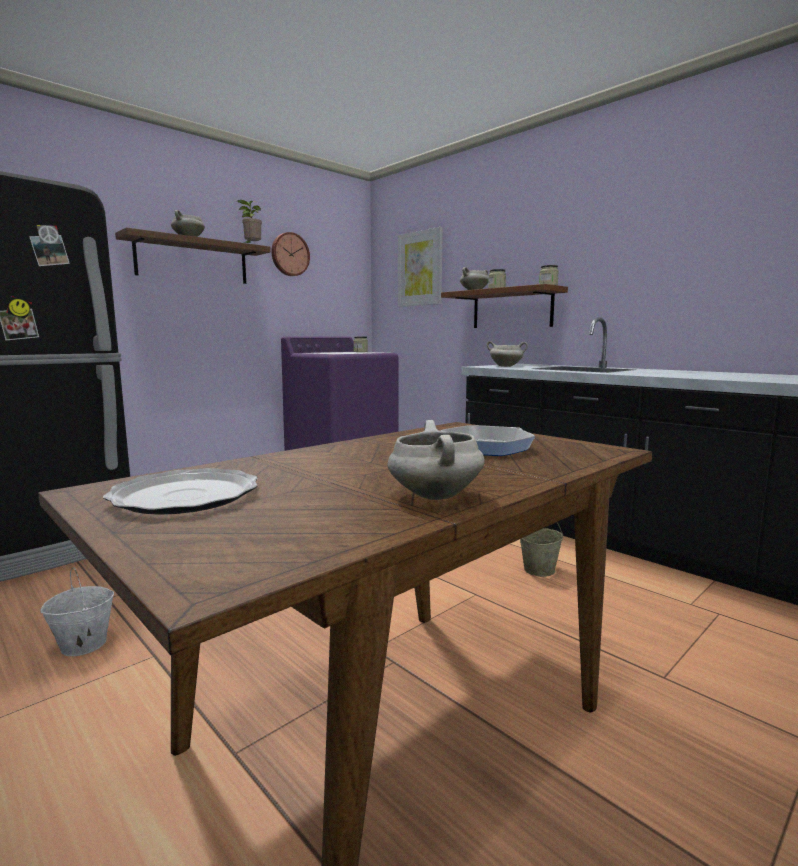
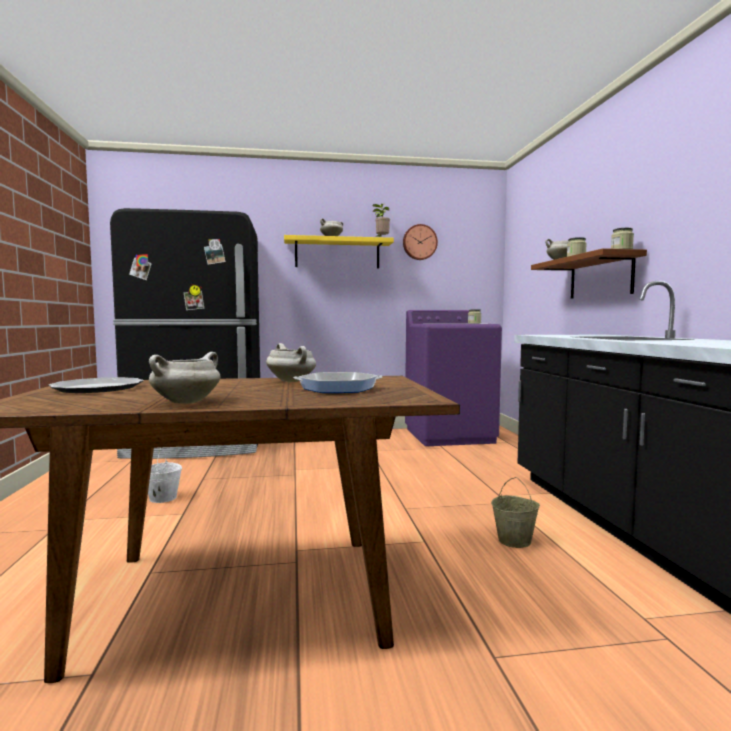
camera: 35 degrees right, 5 degrees down
brown shelf [115,227,271,284] -> yellow shelf [284,235,394,268]
picture [398,227,443,307] -> none
white cooking pot [487,341,528,367] -> white cooking pot moved to [266,343,316,382]

